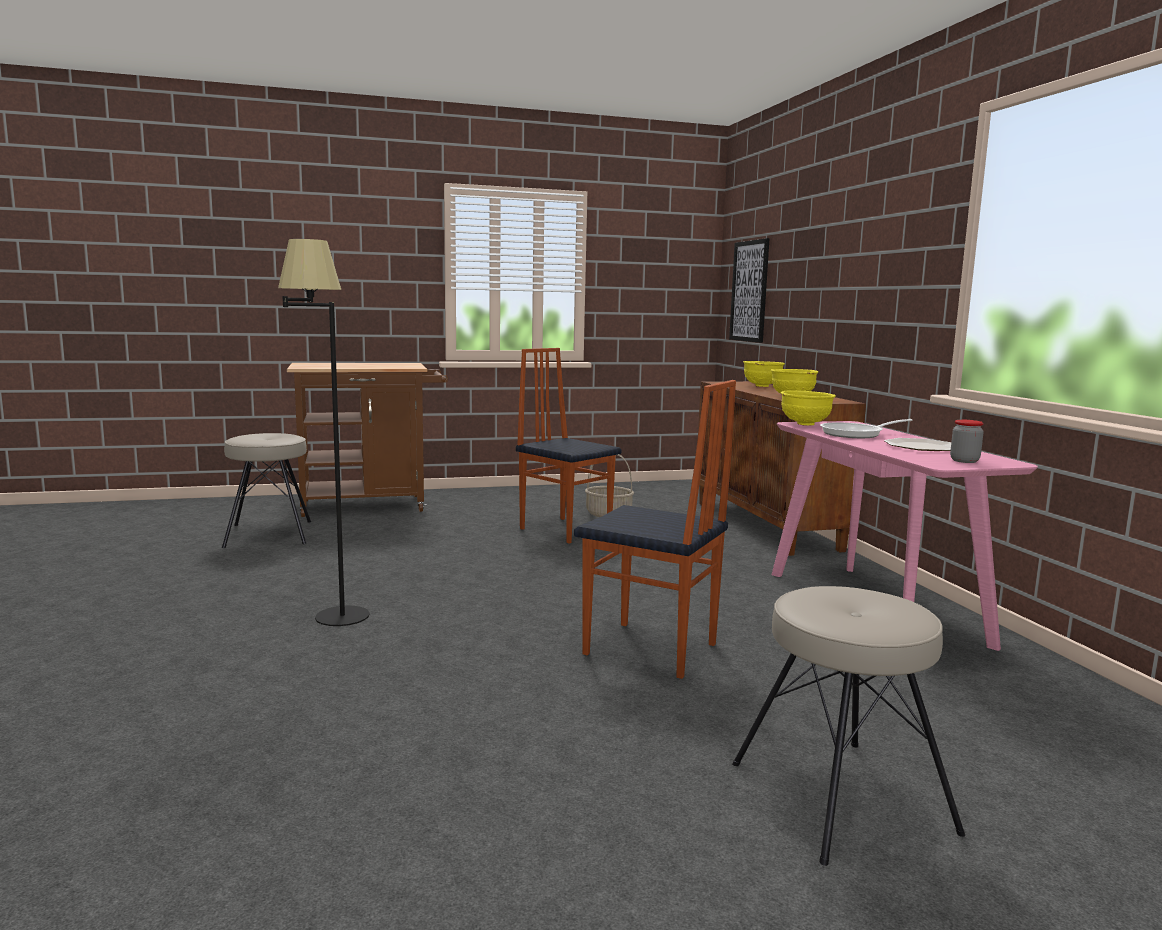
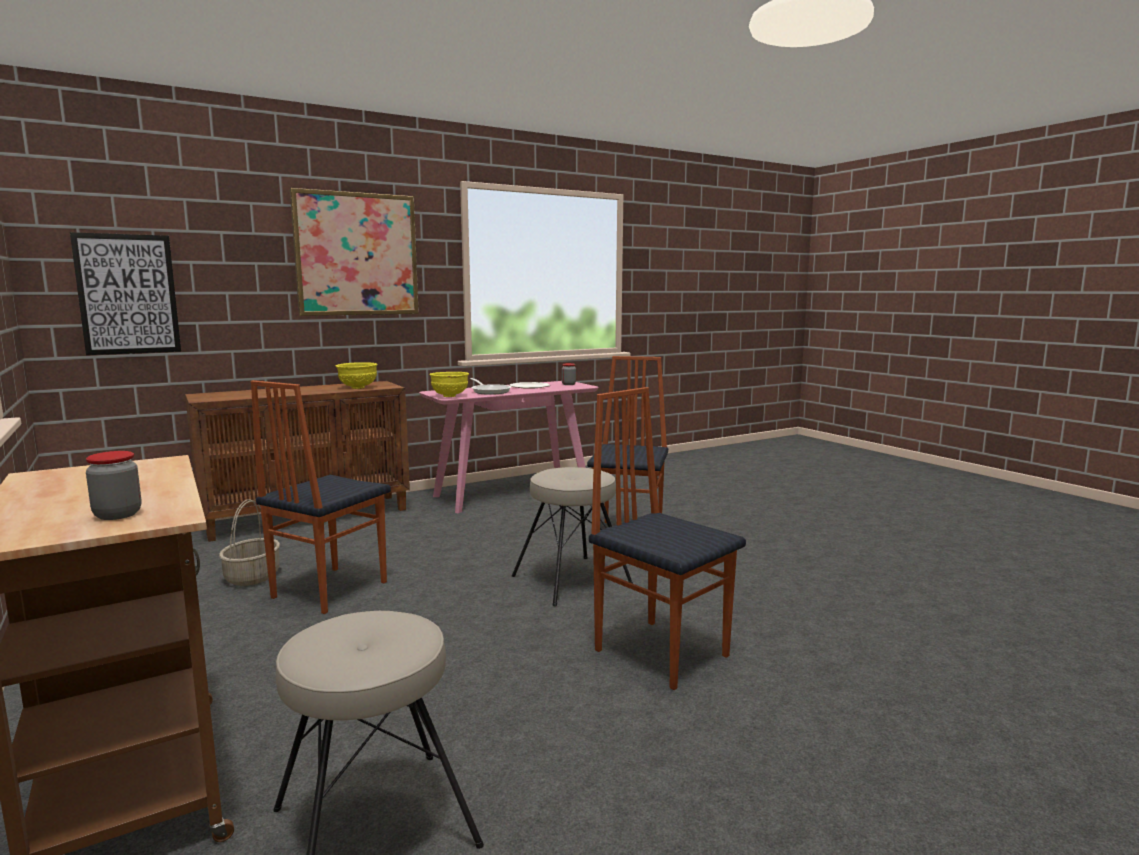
camera: 105 degrees left, 0 degrees up
black floor lamp [278,239,370,626] -> chair [589,387,746,690]
beige stool [732,586,965,866] -> beige stool moved to [512,467,633,606]
yellow bowl [743,361,785,387] -> none
none -> jar [86,451,141,520]
none -> picture [290,188,419,316]

